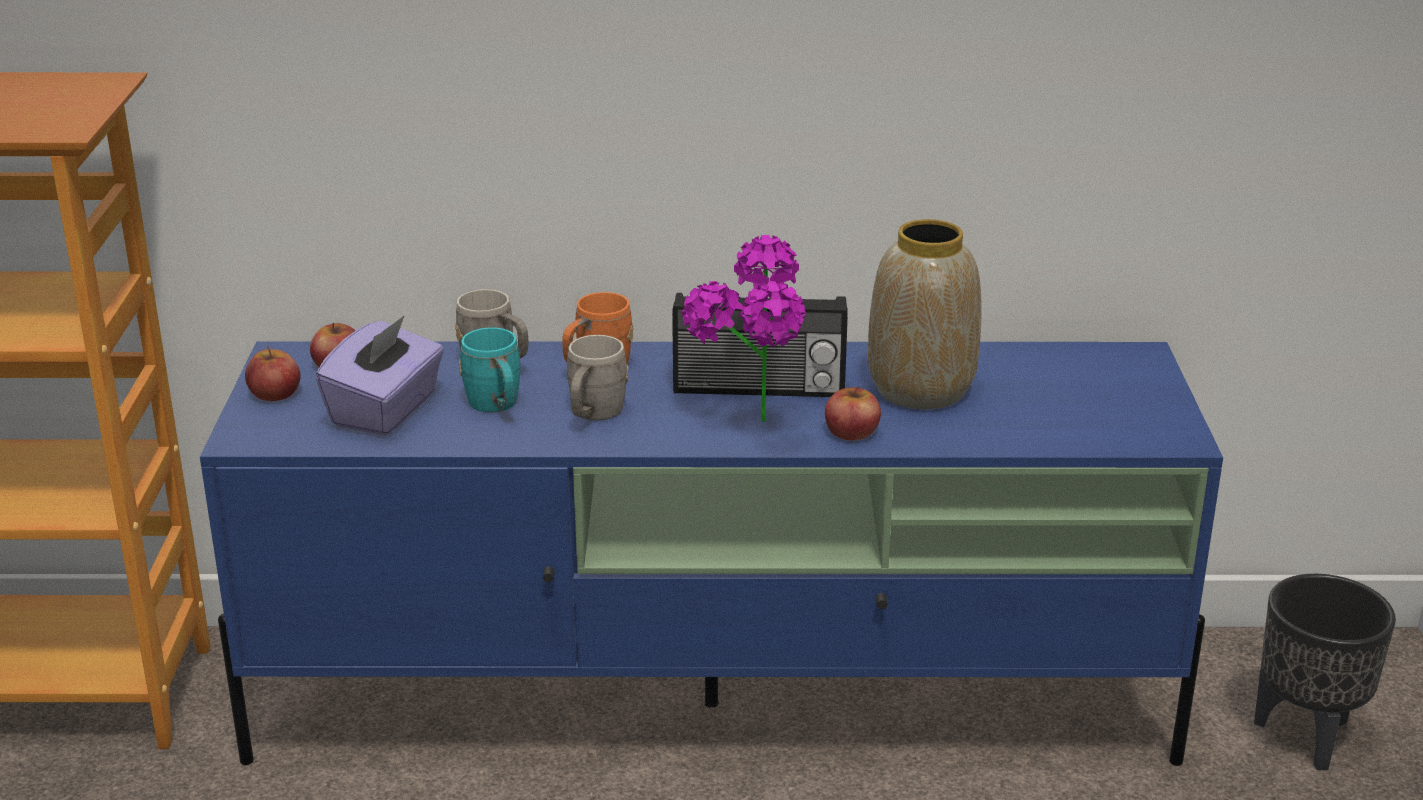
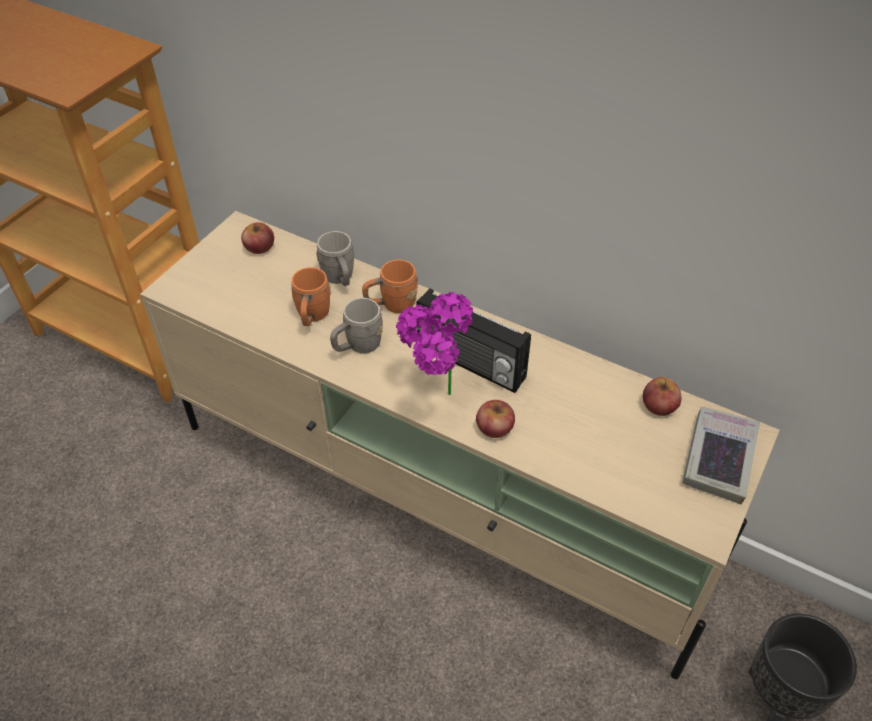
camera: 30 degrees right, 20 degrees up
blue tv stand [200,341,1223,766] -> beige tv stand [140,211,780,679]
apple [245,345,300,401] -> apple moved to [643,377,682,416]
purple tissue box [315,315,444,436] -> none
turquoise mug [459,328,520,412] -> orange mug [291,267,331,326]
vase [868,219,982,409] -> none
none -> book [682,407,760,504]

